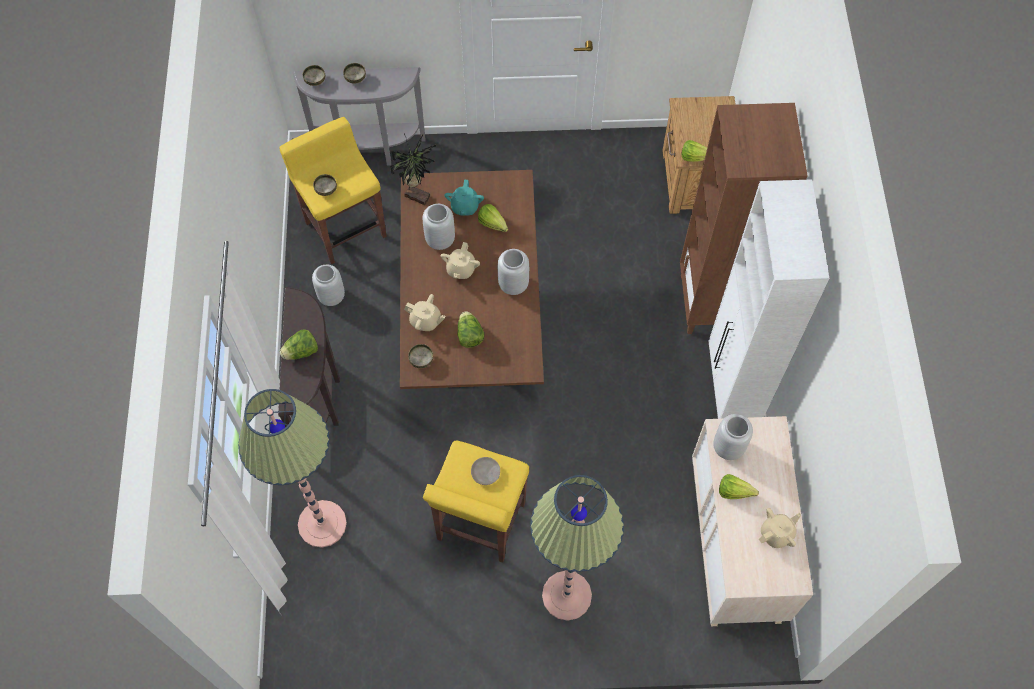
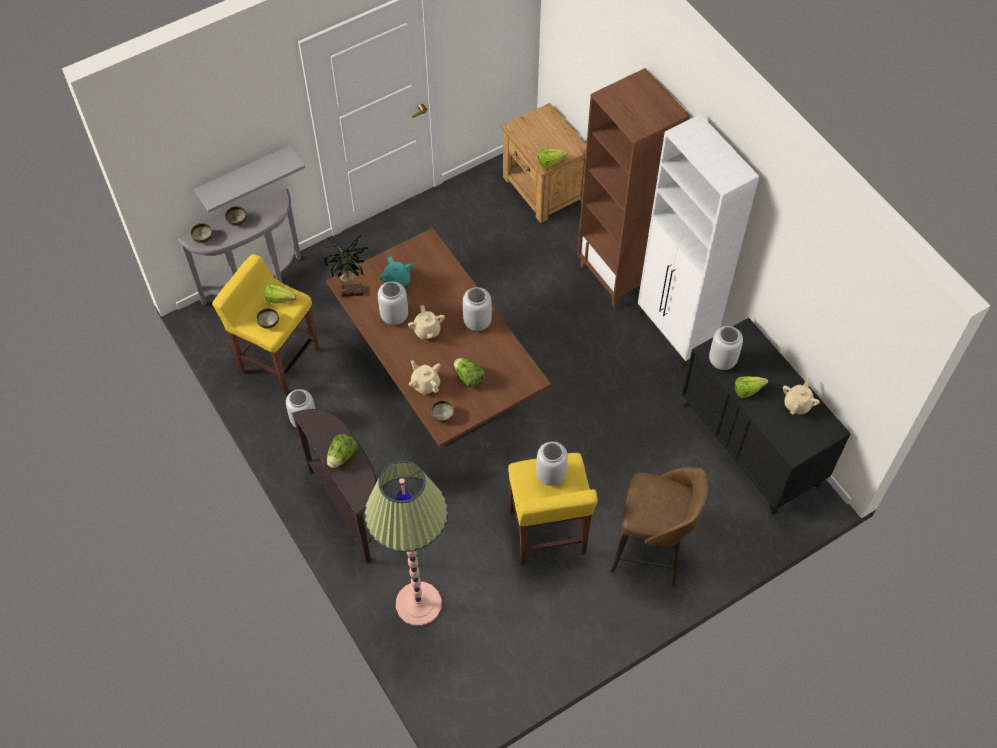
camera: 30 degrees left, 5 degrees down
beige teapot [404,294,446,331] -> beige teapot turned 120 degrees counterclockwise [409,360,441,394]
beige plate [471,457,500,485] -> grey vase [536,442,568,486]
lettuce [478,204,508,232] -> lettuce moved to [265,283,297,303]
floor lamp [530,475,624,621] -> brown stool [610,467,708,587]
beige dresser [692,416,813,626] -> black dresser [681,318,851,515]
none -> grey shelf [194,145,305,213]

